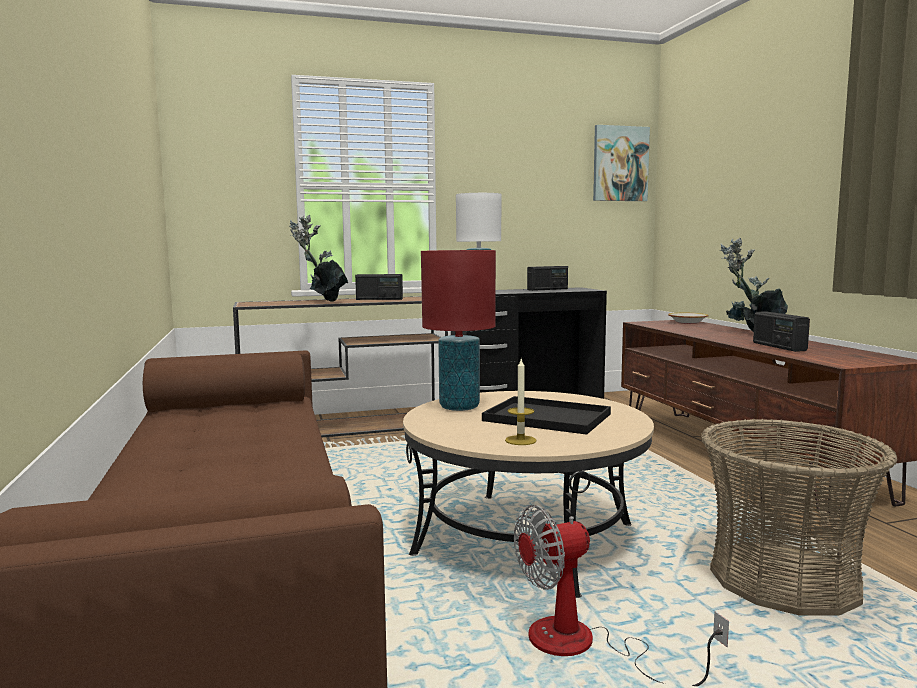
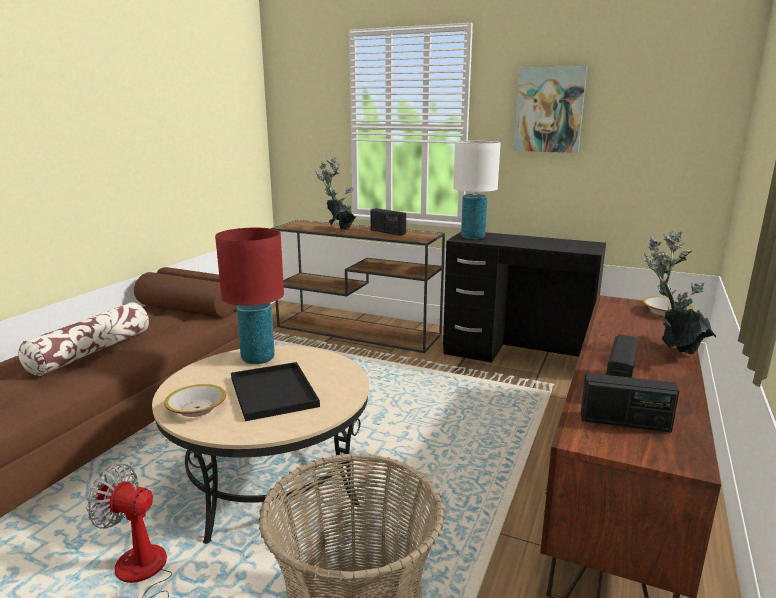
camera: 40 degrees right, 10 degrees up
candle [505,359,536,445] -> bowl [164,384,226,417]
radio [527,266,568,291] -> radio moved to [581,373,679,433]
picture [593,125,650,201] -> picture moved to [513,66,587,153]
none -> pillow [18,302,149,376]

